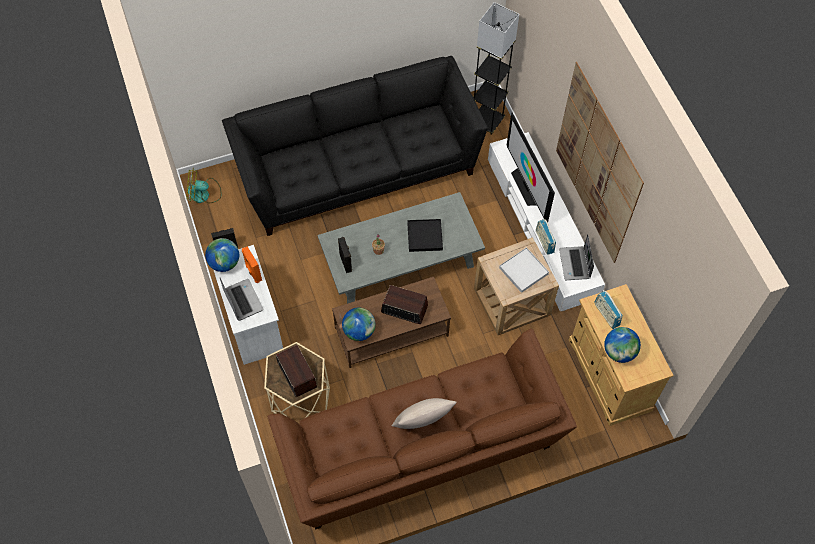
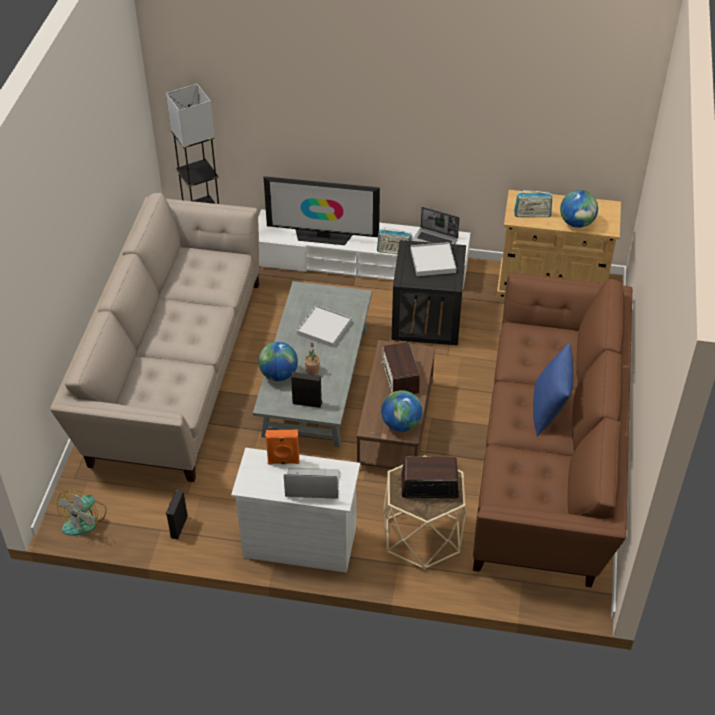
camera: 60 degrees left, 15 degrees down
globe [205,238,239,272] -> globe moved to [258,342,298,381]
black sofa [222,56,488,236] -> beige sofa [50,193,259,482]
radio [381,285,428,324] -> radio turned 60 degrees counterclockwise [381,342,420,394]
beige pillow [391,398,457,429] -> blue pillow [533,343,573,436]
black tray [407,219,443,252] -> white tray [297,305,351,348]
beige side table [474,237,559,335] -> black side table [391,240,466,345]
picture [556,62,644,263] -> none

